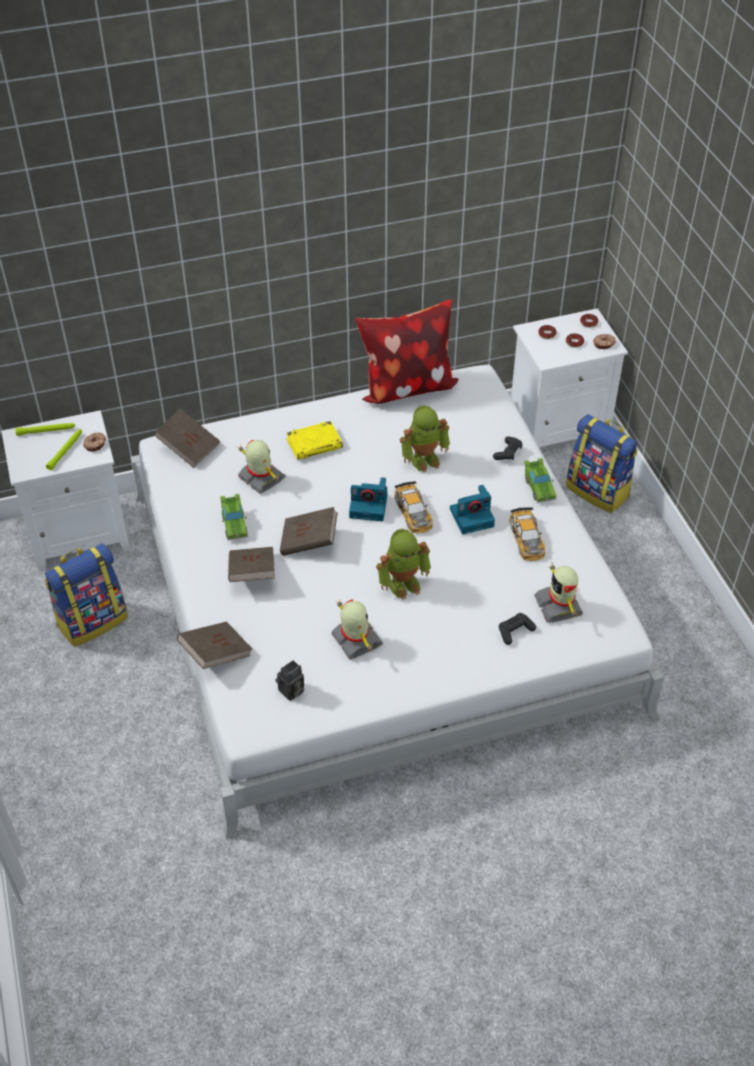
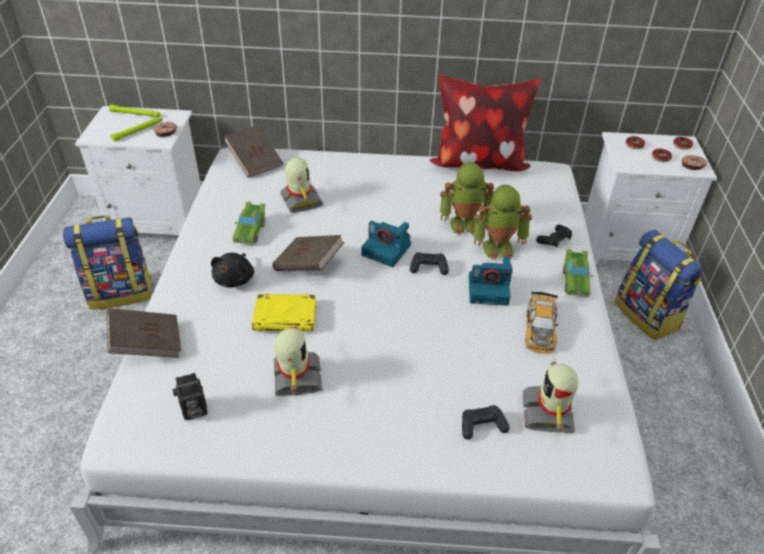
camera: 20 degrees right, 5 degrees down
brown book [228,547,275,582] -> black plush toy [211,253,254,288]
yellow book [286,421,343,460] -> yellow book moved to [252,294,316,332]
toy robot [376,529,431,600] -> toy robot moved to [473,184,532,260]
toy car [394,481,433,533] -> black game controller [410,252,449,275]

